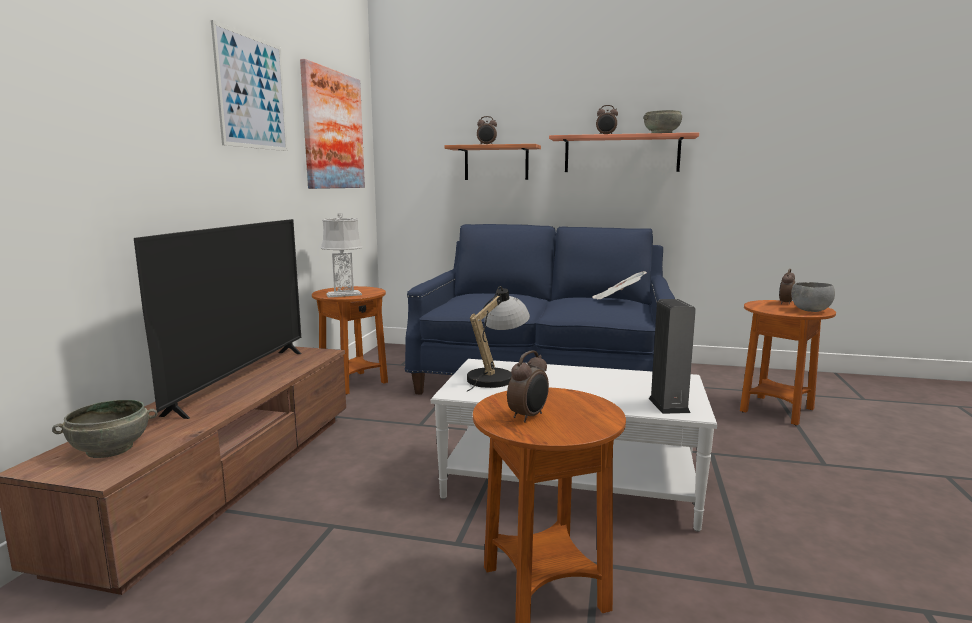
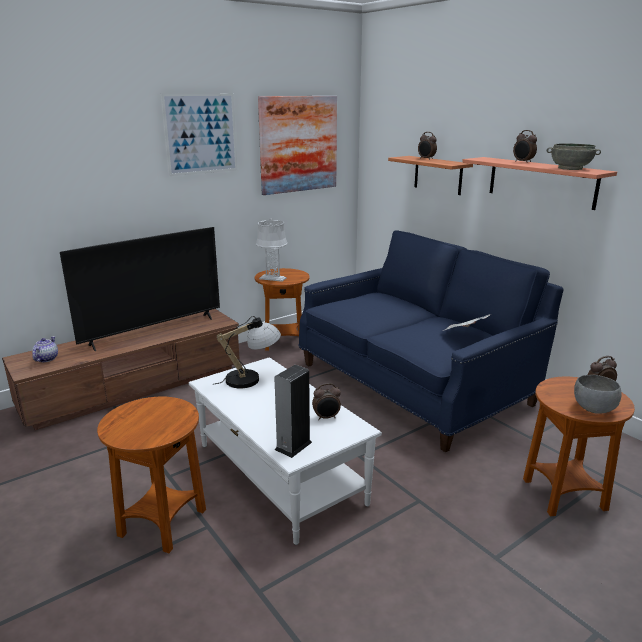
camera: 40 degrees right, 10 degrees up
grey bowl [52,400,157,458] -> teapot [32,336,58,362]
alarm clock [507,350,549,423] -> alarm clock moved to [312,383,341,420]

